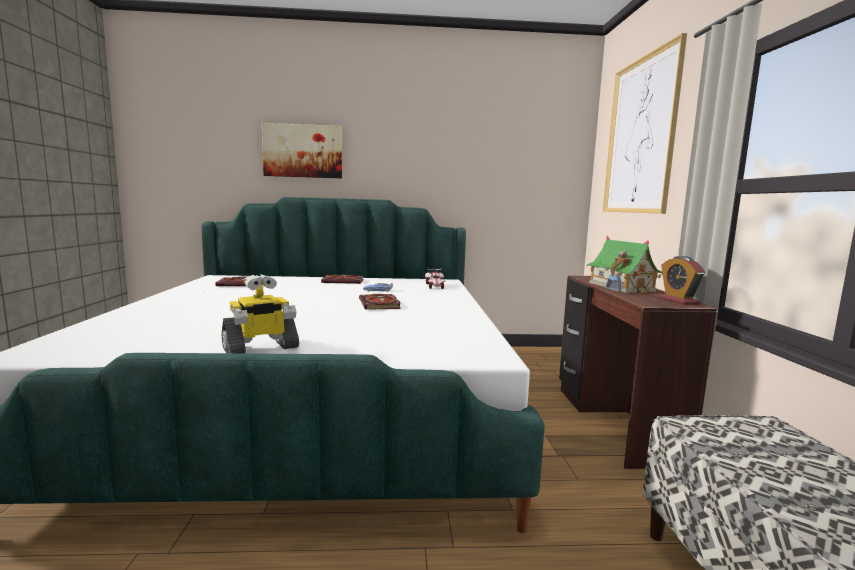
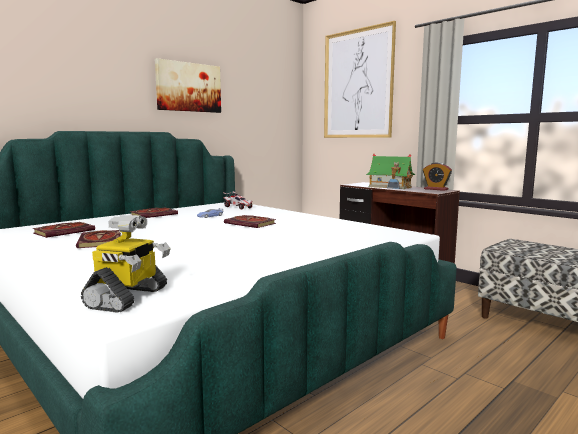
camera: 40 degrees left, 0 degrees up
toy robot [221,274,299,353] -> toy robot moved to [81,215,170,313]
picture [262,123,342,179] -> picture moved to [155,58,221,113]
none -> book [76,230,121,248]

